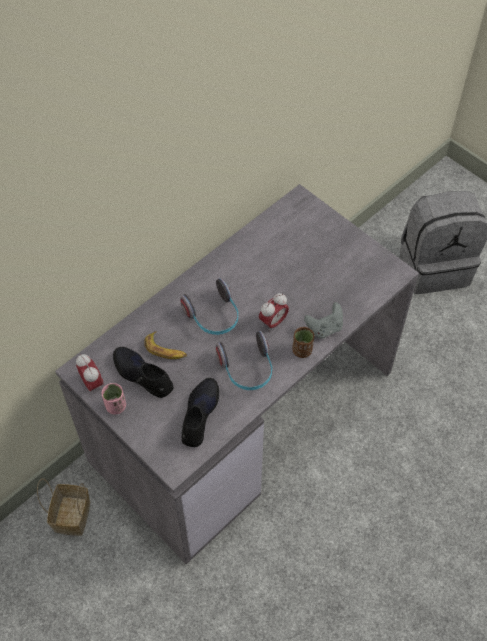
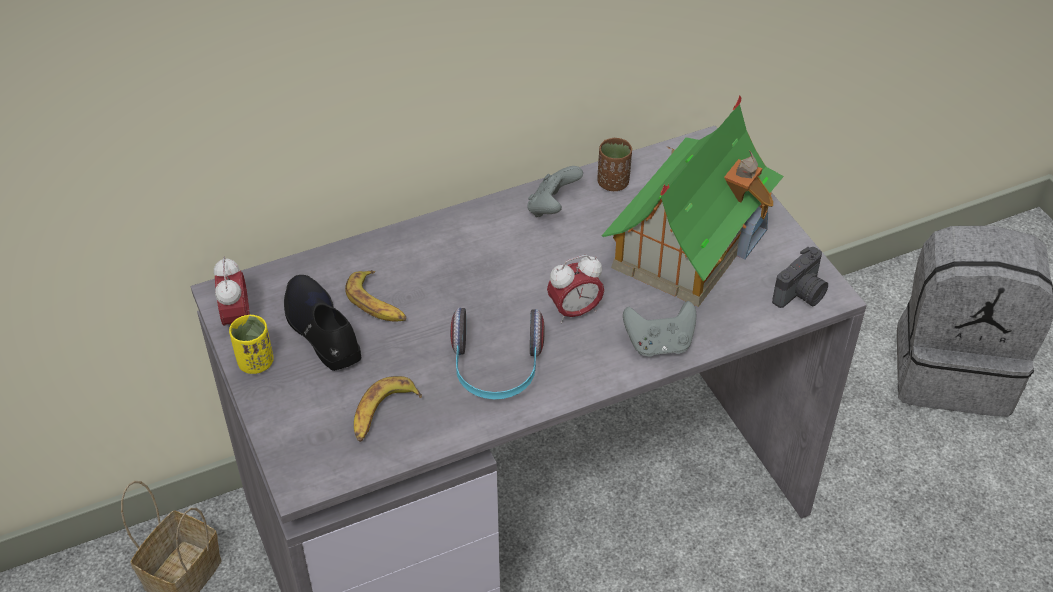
camera: 20 degrees right, 10 degrees down
pink cup [102,383,126,415] -> yellow cup [229,315,274,374]
headphones [180,278,238,335] -> none
black shoe [182,378,219,447] -> banana [354,376,422,442]
brown cup [292,327,314,358] -> brown cup moved to [597,138,632,191]
none -> grey game controller [527,166,583,217]
none -> toy house [602,95,784,307]
none -> camera [772,247,828,308]

